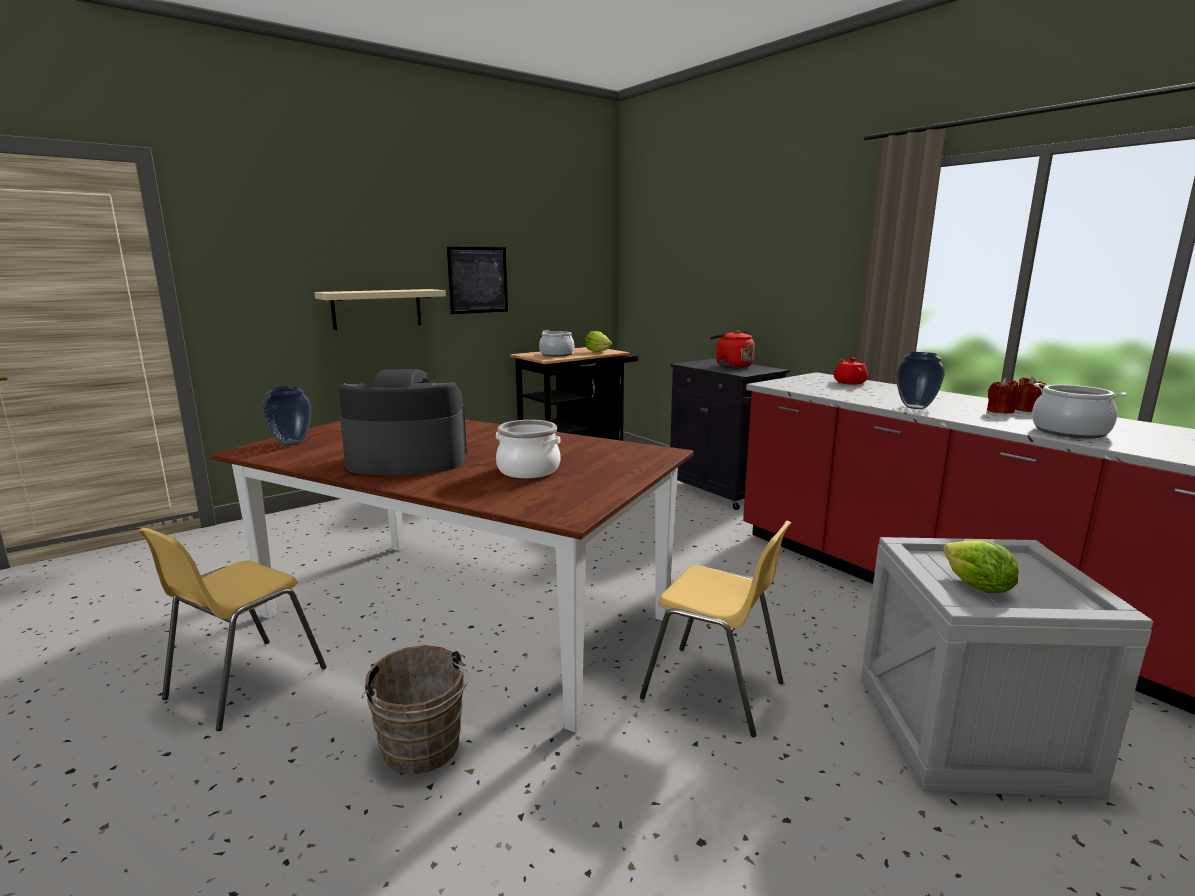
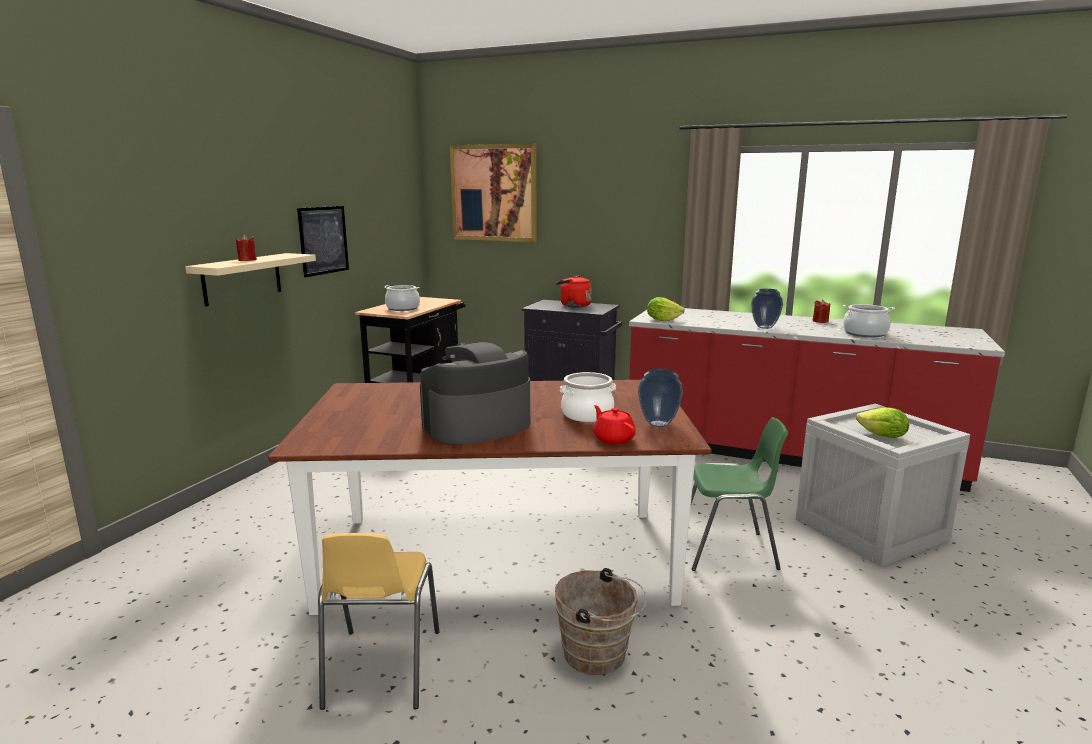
camera: 30 degrees left, 0 degrees up
vase [262,386,311,445] -> vase moved to [638,368,683,427]
lettuce [585,331,612,352] -> lettuce moved to [647,297,685,321]
yellow chair [640,521,791,737] -> green chair [691,417,788,571]
red teapot [834,358,868,385] -> red teapot moved to [594,405,636,444]
red candle [987,378,1018,413] -> red candle moved to [236,235,257,261]
none -> picture [450,143,537,242]

